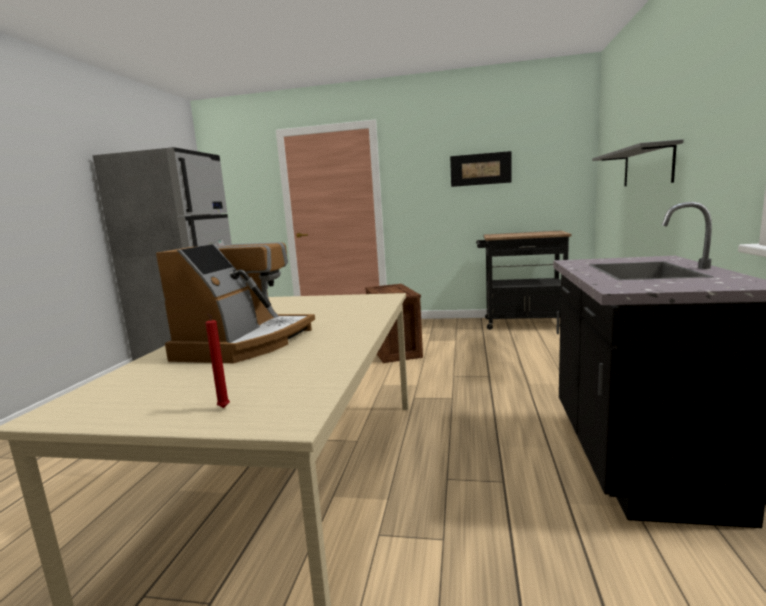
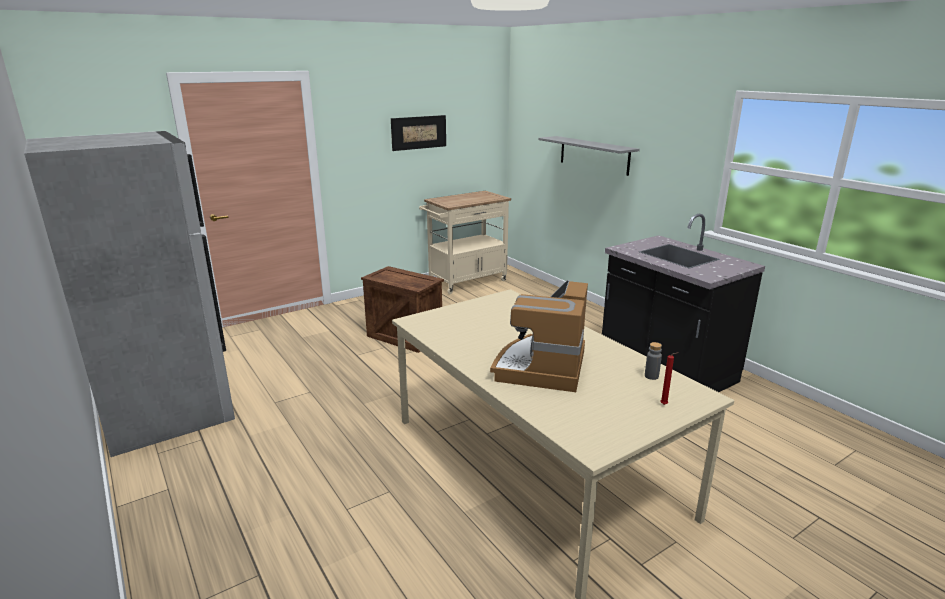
camera: 45 degrees left, 10 degrees up
coffee machine [156,242,315,363] -> coffee machine turned 135 degrees counterclockwise [490,280,588,392]
black cart [476,231,572,330] -> beige cart [419,191,511,294]
none -> grey bottle [645,342,662,380]

